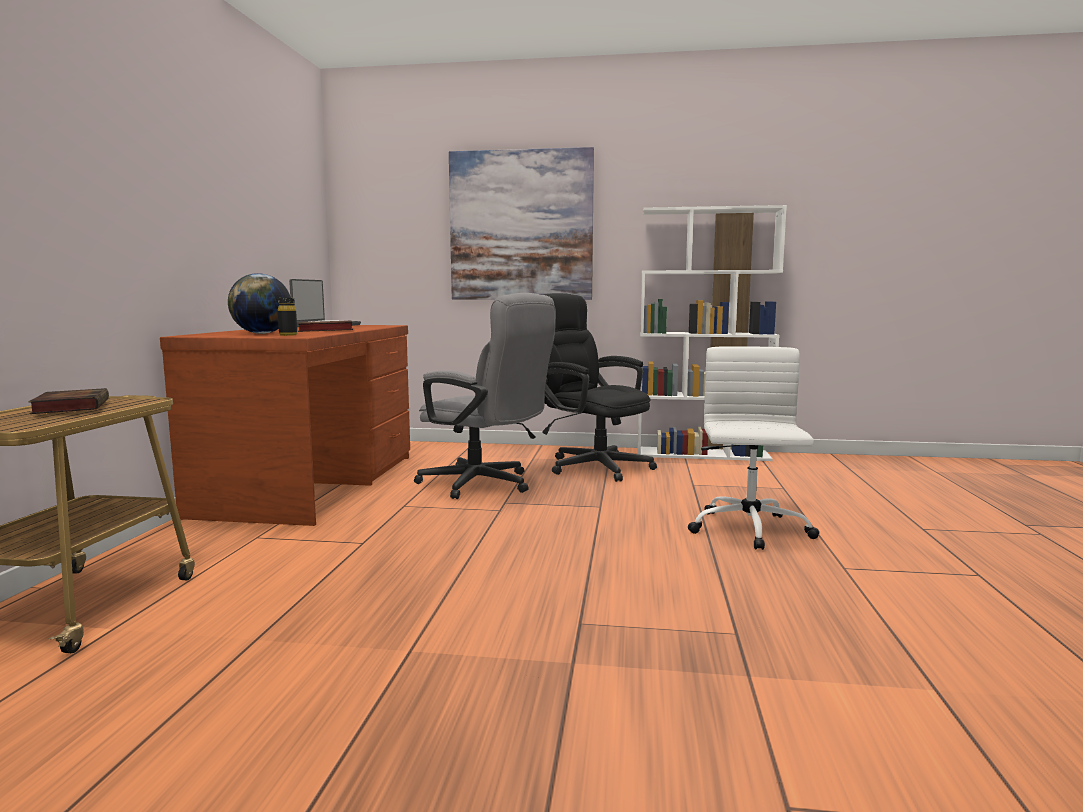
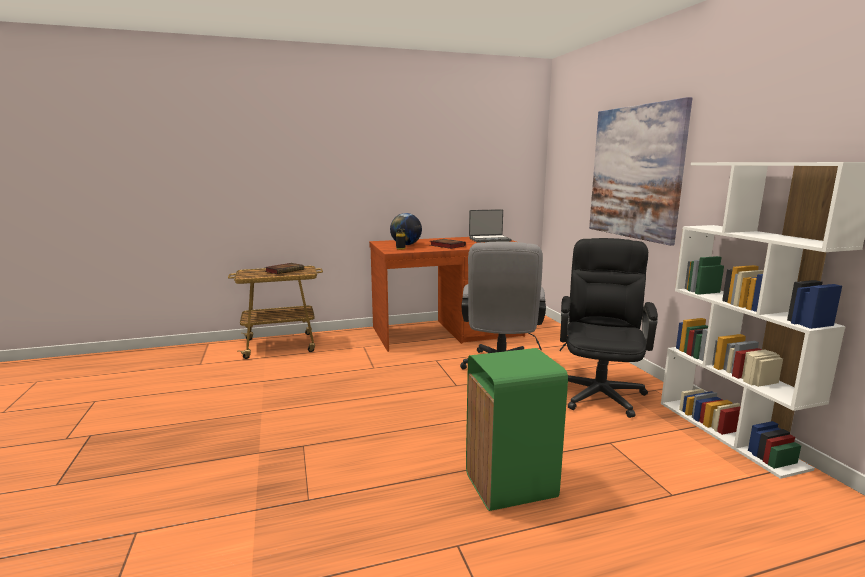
camera: 65 degrees right, 5 degrees up
white office chair [688,346,820,550] -> green trash can [466,348,568,511]

